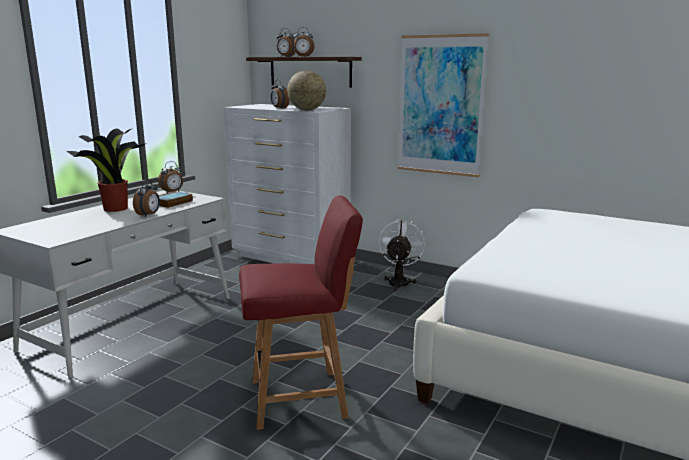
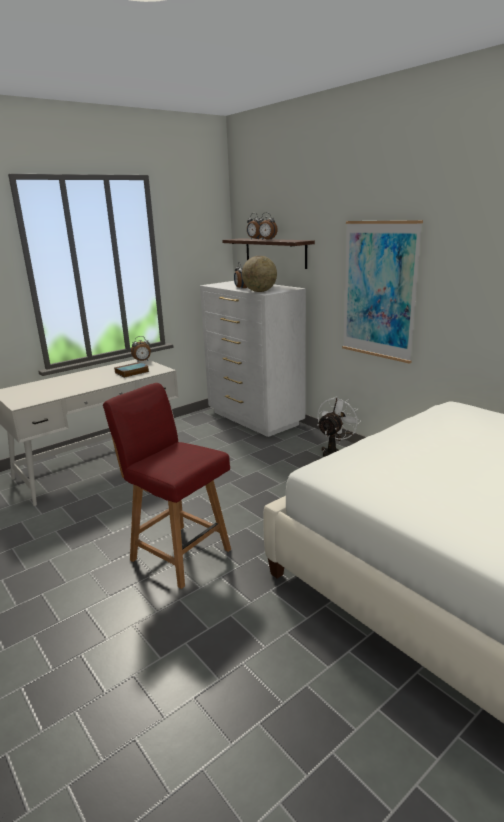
camera: 20 degrees right, 5 degrees up
potted plant [67,128,147,212] -> none
alarm clock [133,179,160,217] -> none
red chair [239,195,363,430] -> red chair turned 150 degrees counterclockwise [103,383,231,589]

